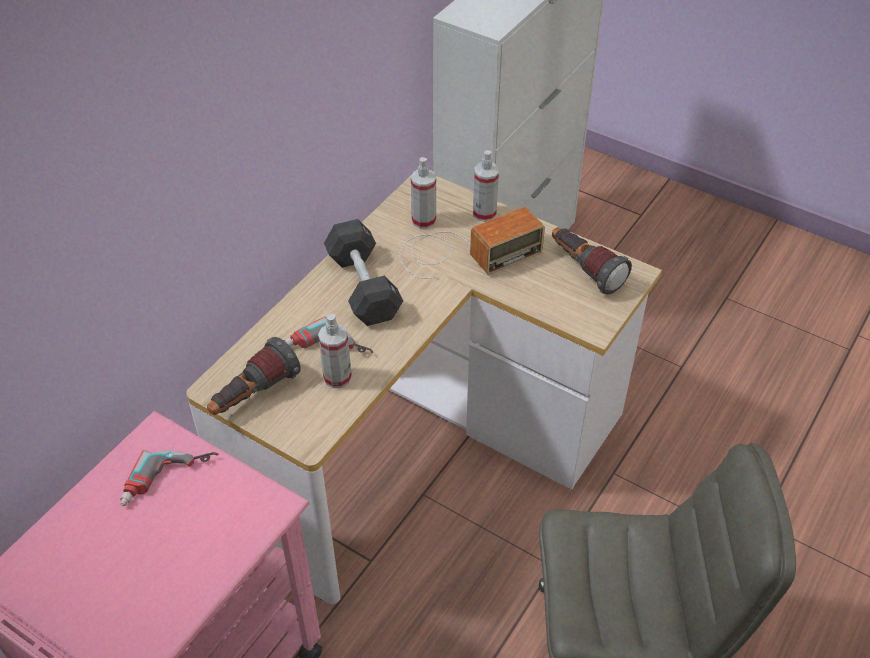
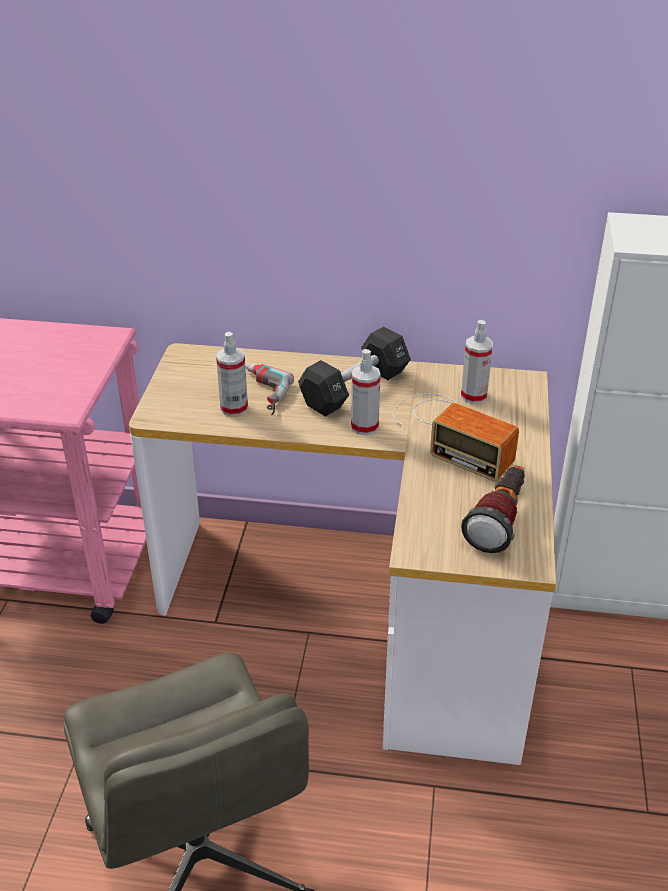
camera: 65 degrees right, 10 degrees down
power drill [120,450,219,506] -> none
flashlight [207,337,301,415] -> none
spray bottle [473,150,499,222] -> spray bottle moved to [351,349,380,435]

